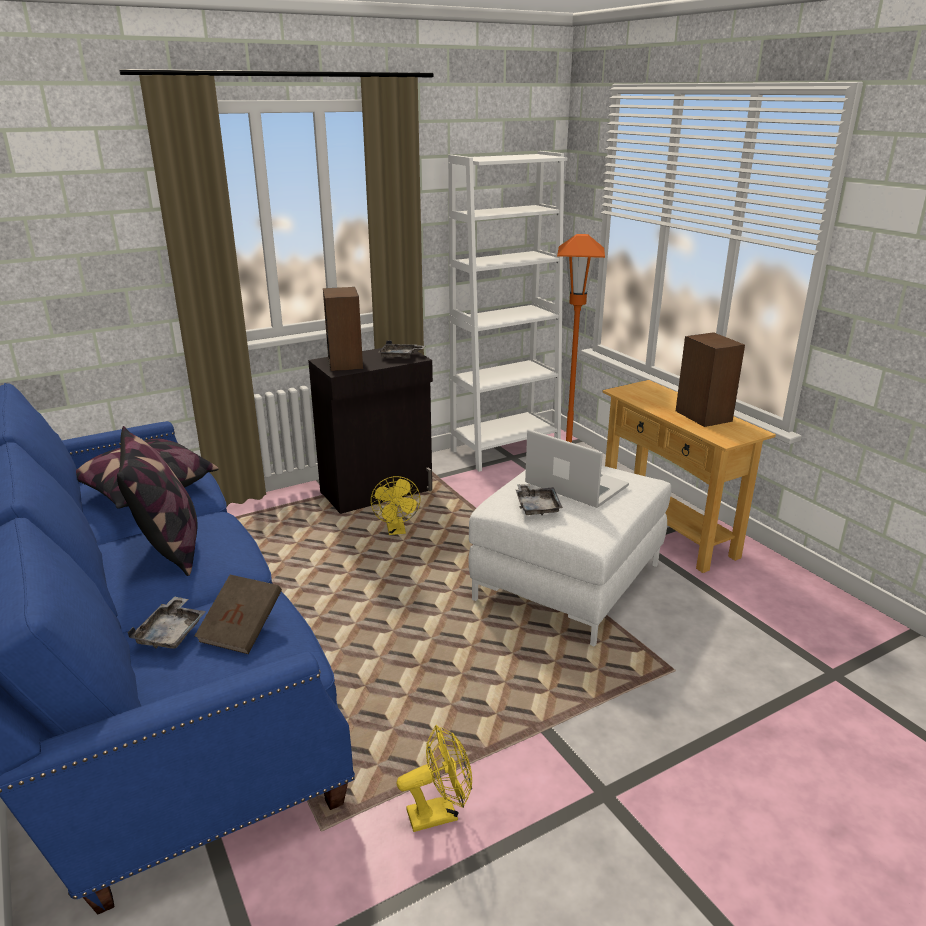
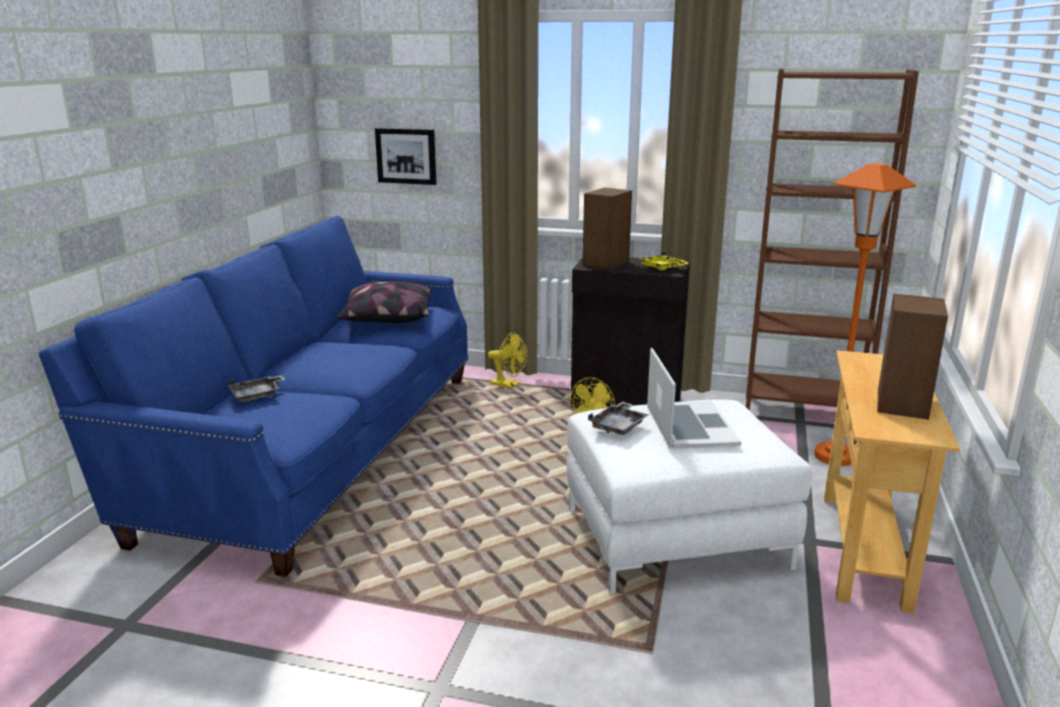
camera: 45 degrees right, 5 degrees down
pillow [117,426,198,576] -> none
brown book [195,575,282,654] -> none
grey tray [378,340,425,358] -> yellow tray [638,252,688,270]
yellow fan [397,725,472,832] -> yellow fan moved to [488,333,527,389]
white bookcase [448,151,567,472] -> brown bookcase [746,68,919,411]
none -> picture [375,128,436,185]

